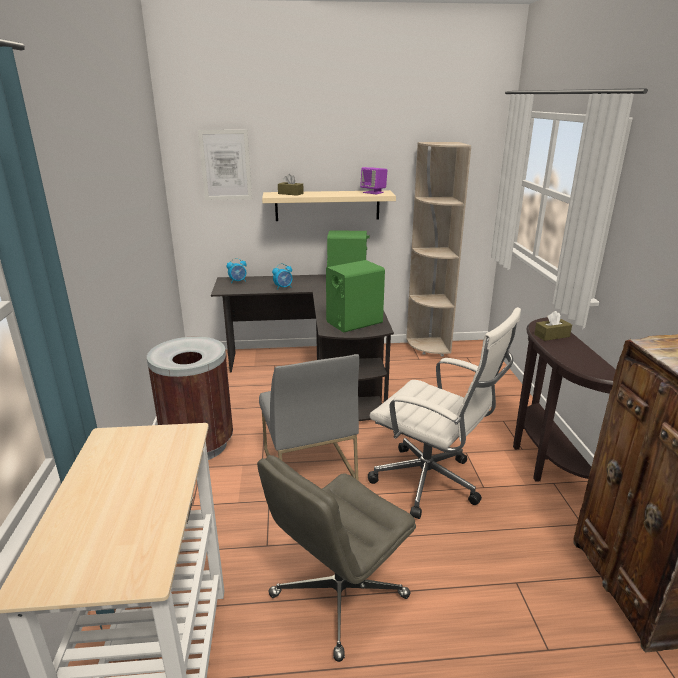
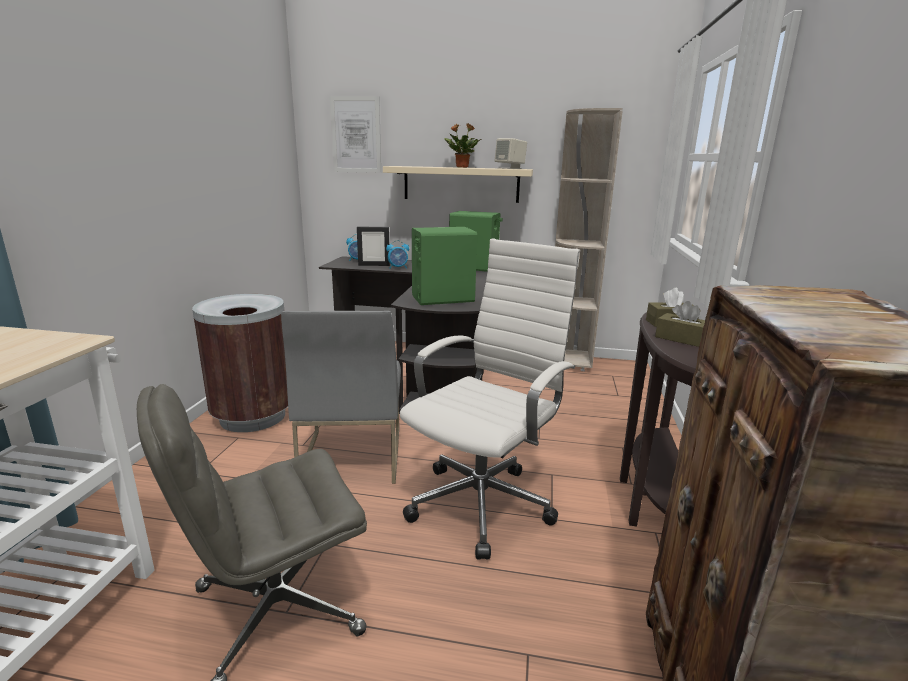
camera: 15 degrees right, 5 degrees down
brown tissue box [278,174,304,196] -> brown tissue box moved to [655,301,705,347]
purple speaker [360,167,387,194] -> beige speaker [495,138,527,169]
white office chair [368,307,521,519] -> white office chair turned 105 degrees counterclockwise [400,239,580,559]
none -> picture frame [357,226,390,266]
none -> potted plant [444,123,482,168]

